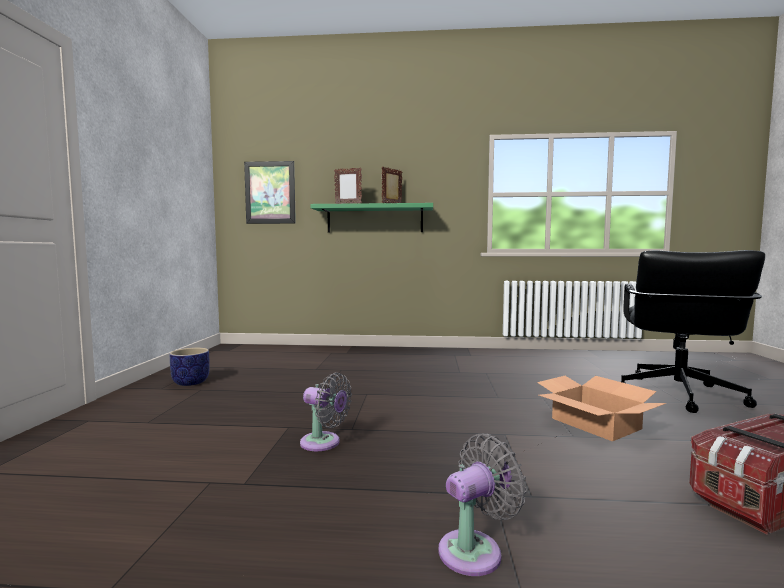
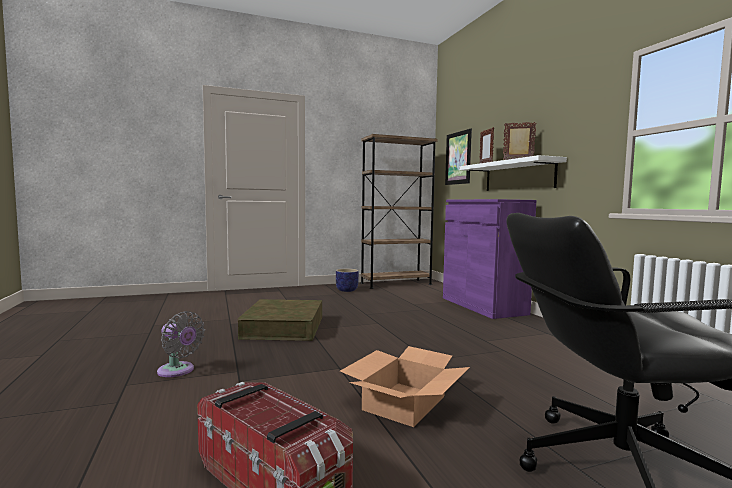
camera: 65 degrees right, 0 degrees up
grey fan [300,372,352,451] -> brown storage box [238,299,322,341]
green shelf [310,203,433,233] -> white shelf [459,155,567,191]
none -> brown bookcase [361,134,438,289]
none -> purple cabinet [443,199,537,319]

